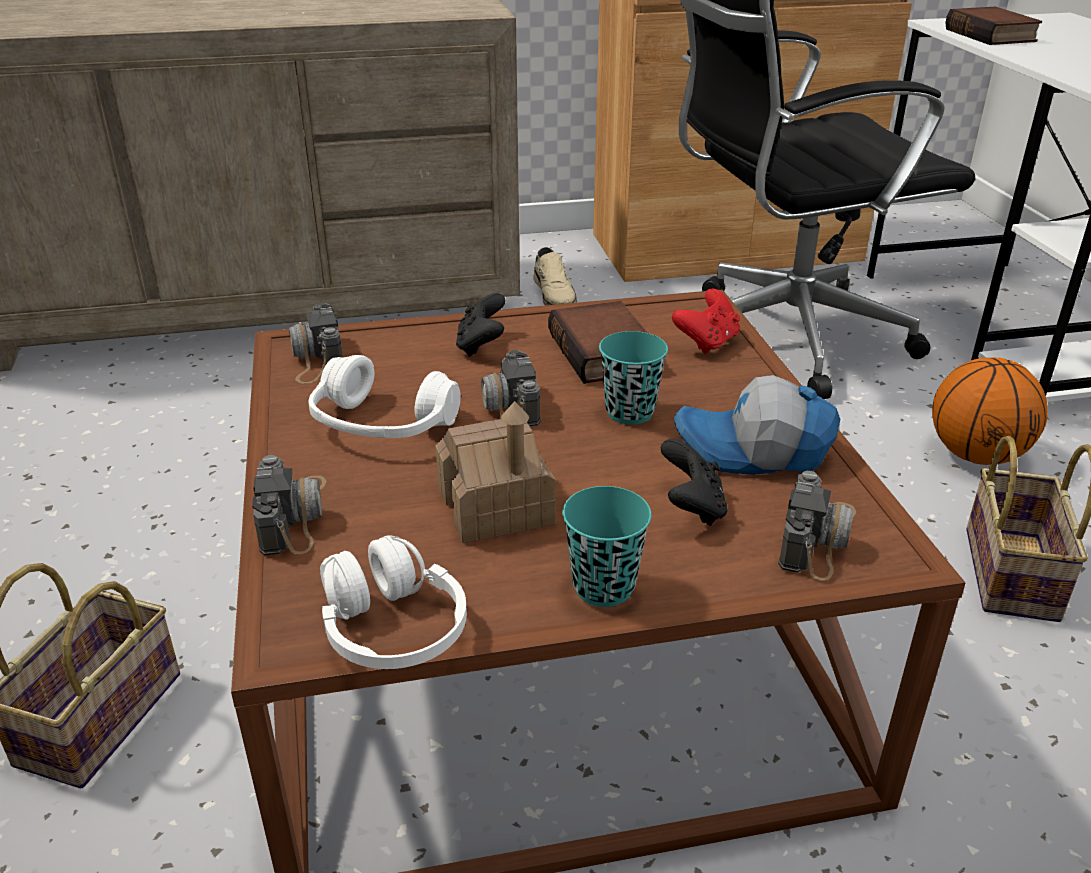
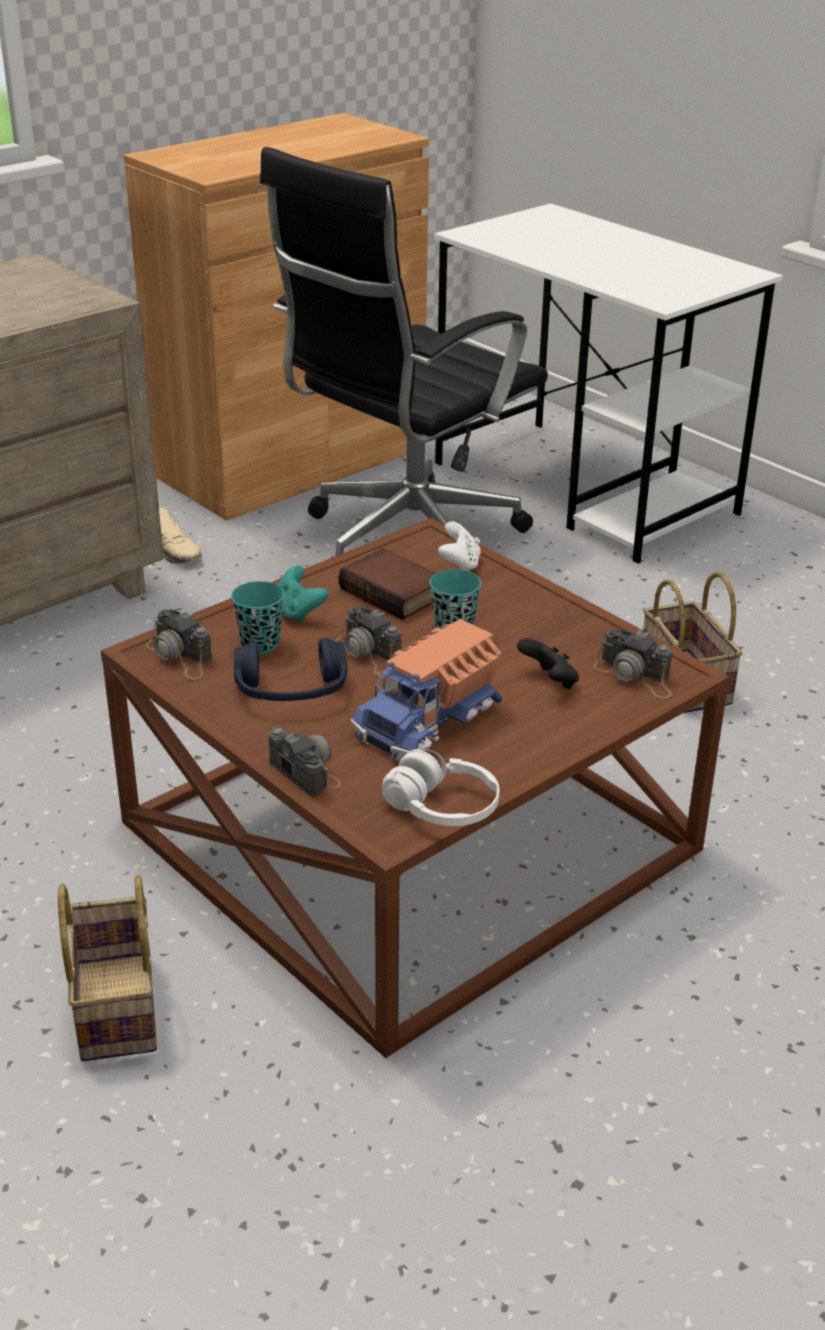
camera: 30 degrees left, 0 degrees up
white headphones [309,355,461,438] -> blue headphones [234,638,347,701]
toy house [436,401,556,543] -> toy truck [350,619,502,761]
black game controller [456,293,506,357] -> turquoise game controller [278,565,328,623]
turquoise cup [562,486,652,607] -> turquoise cup moved to [231,581,284,654]
red game controller [672,289,740,354] -> white game controller [438,521,481,571]
cap [674,375,840,475] -> none
camera [778,471,856,580] -> camera turned 135 degrees clockwise [593,630,672,698]
basketball [932,357,1048,465] -> none
book [945,7,1042,45] -> none

